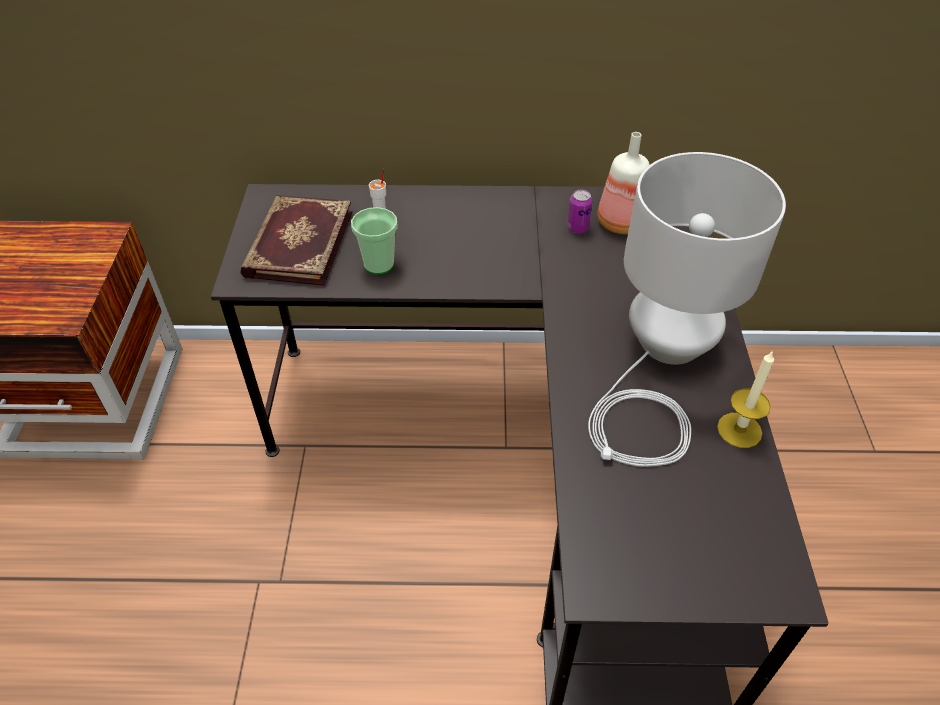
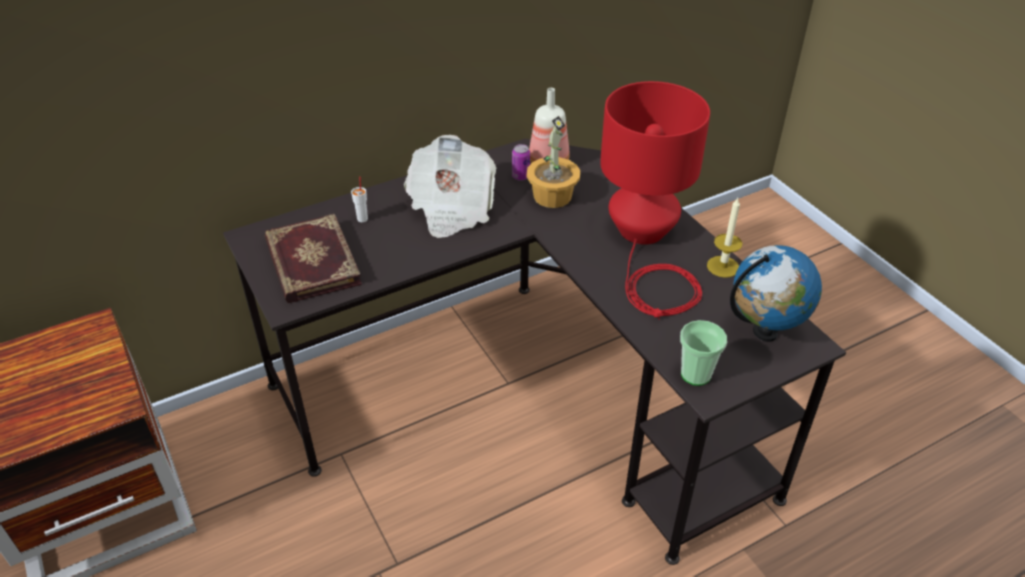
camera: 30 degrees left, 5 degrees down
cup [351,207,398,275] -> cup moved to [680,320,727,386]
grey table lamp [588,152,786,467] -> red table lamp [600,81,710,320]
none -> newspaper [404,135,496,238]
none -> potted plant [527,116,580,208]
none -> globe [730,245,822,342]

